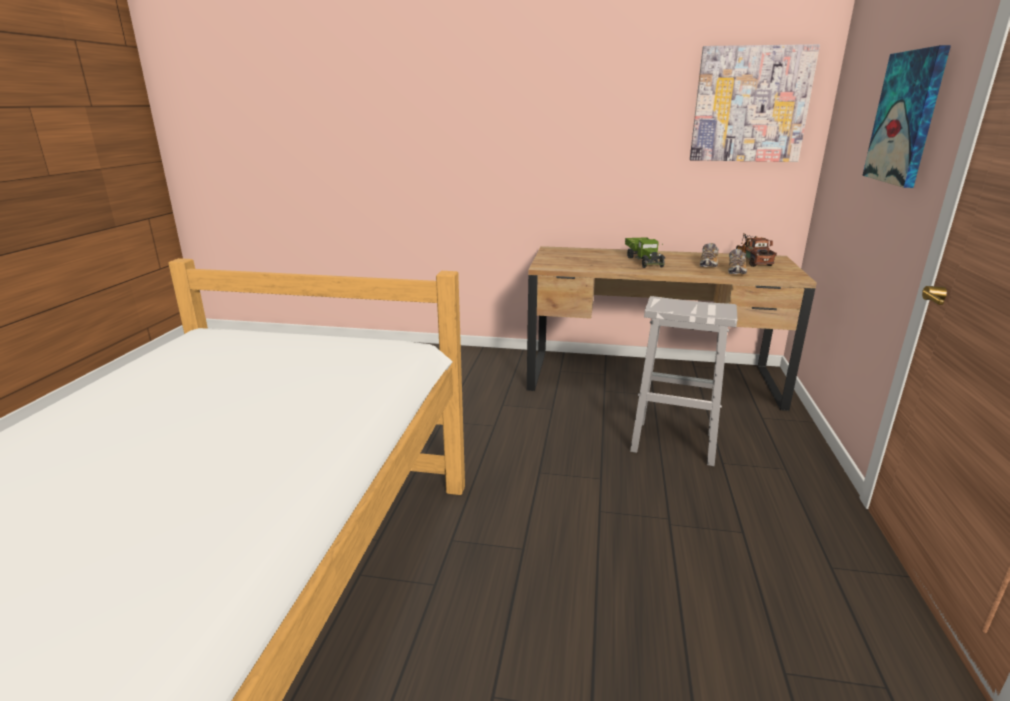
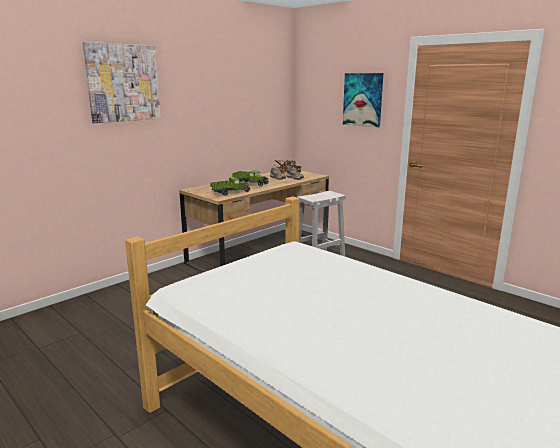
camera: 55 degrees left, 5 degrees down
picture [690,44,820,162] -> picture moved to [83,42,161,123]
none -> toy truck [210,177,251,196]

